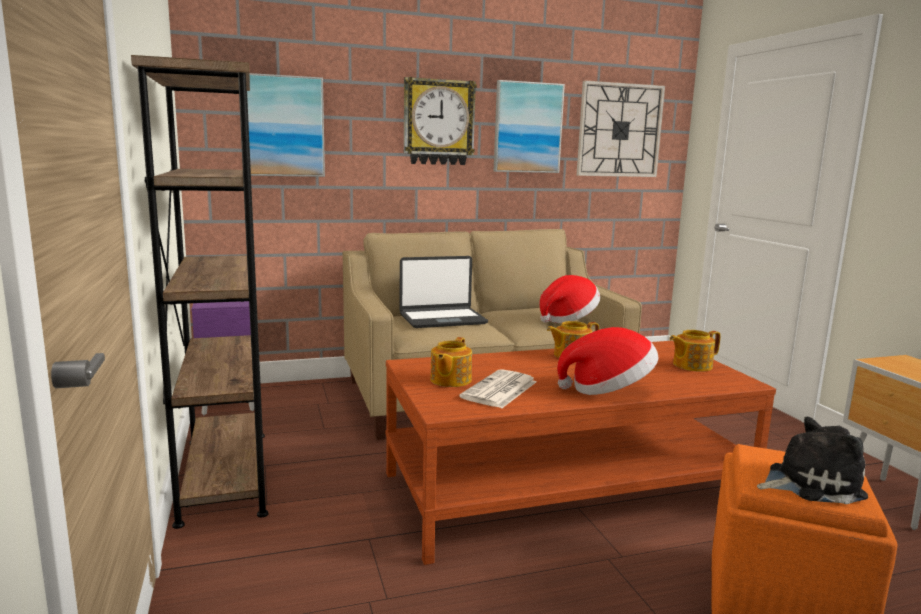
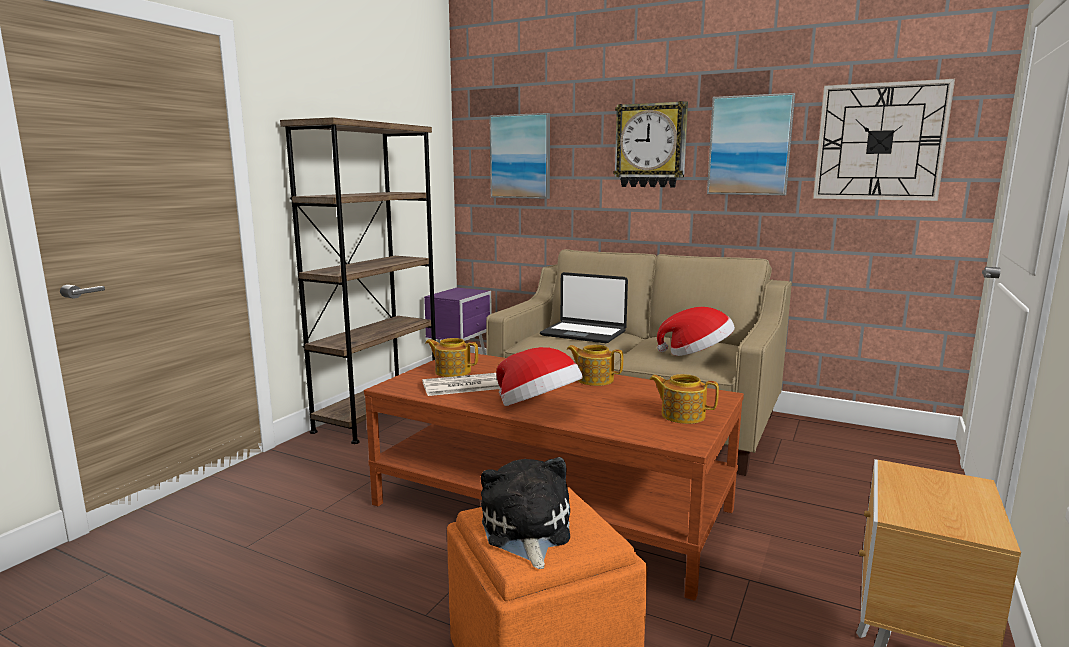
camera: 45 degrees right, 0 degrees up
teapot [431,337,472,387] -> teapot turned 45 degrees clockwise [425,338,478,377]
plush toy [757,416,868,504] -> plush toy turned 135 degrees counterclockwise [481,457,570,569]

